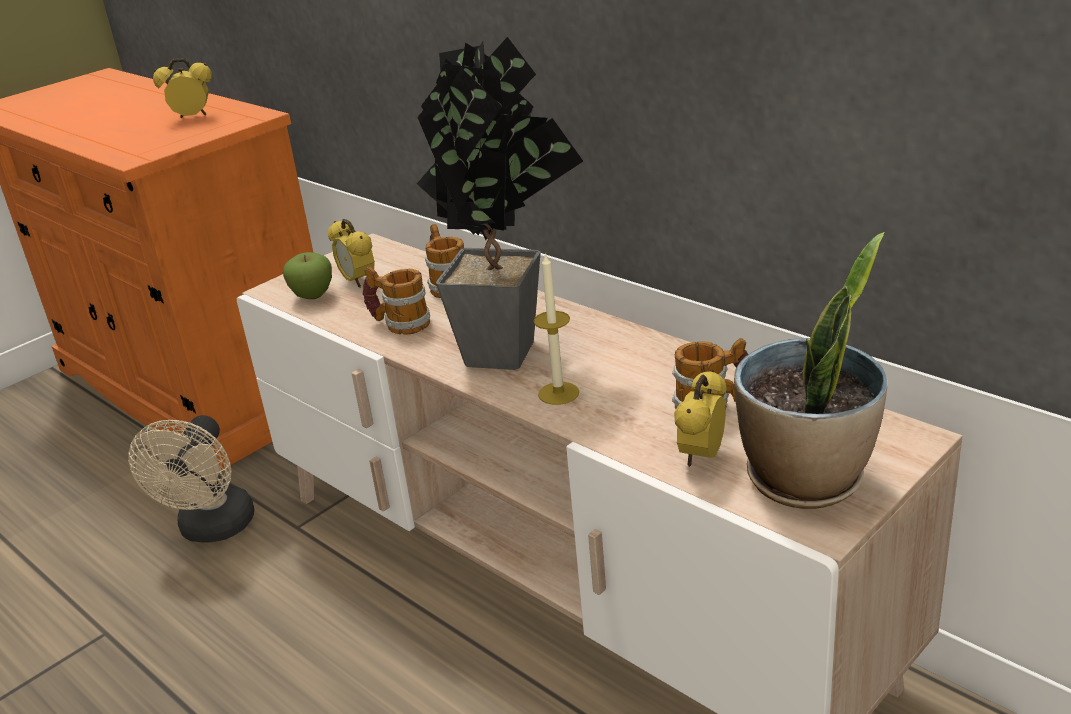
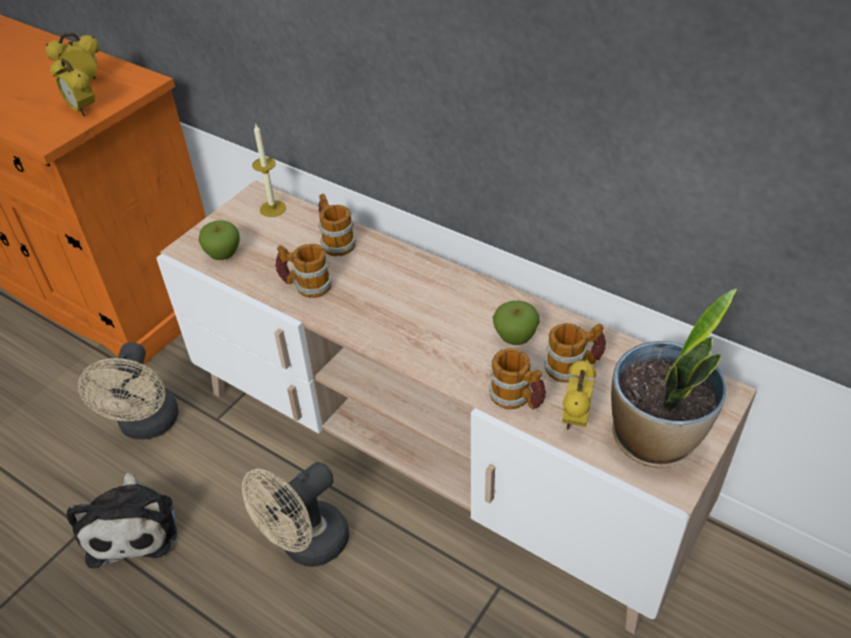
camera: 10 degrees left, 15 degrees up
alarm clock [328,219,375,288] -> alarm clock moved to [50,59,95,116]
potted plant [417,37,583,370] -> none
candle [534,252,579,405] -> candle moved to [252,124,286,217]
none -> plush toy [67,473,177,568]
none -> beige fan [242,462,349,567]
none -> mug [489,348,546,409]
none -> apple [493,300,540,345]

